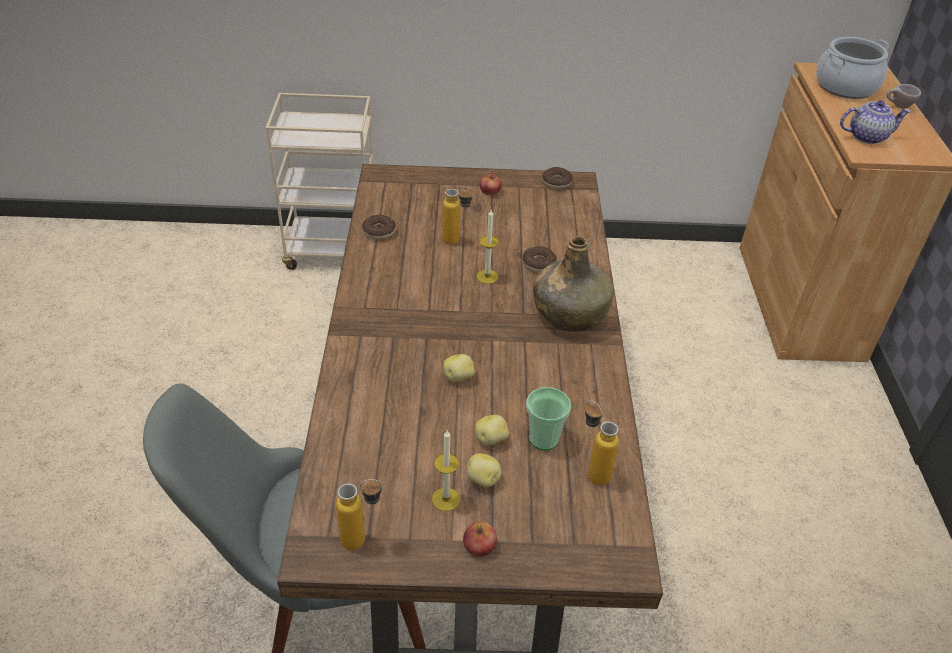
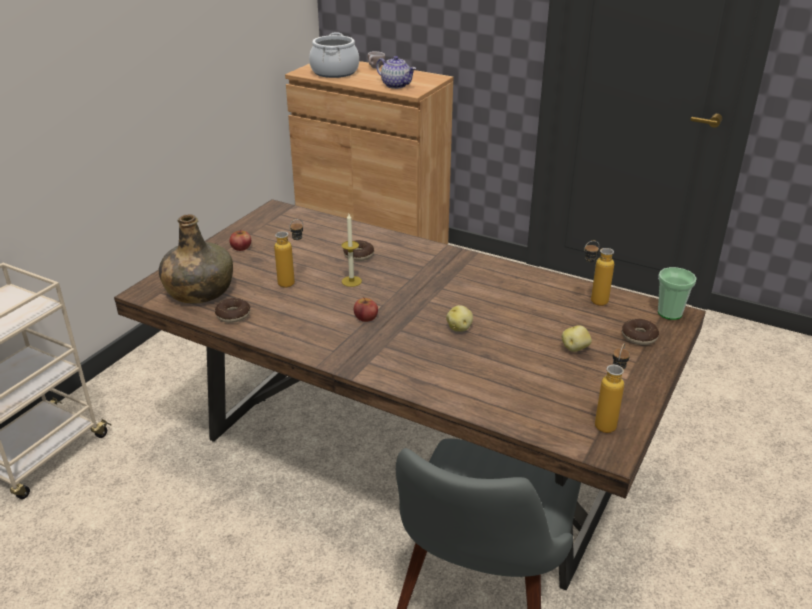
camera: 60 degrees left, 10 degrees down
candle [432,430,460,511] -> none
apple [463,521,497,557] -> apple moved to [354,297,378,322]
potato [475,415,509,446] -> none
cup [526,387,571,450] -> cup moved to [658,267,697,320]
green bottle [533,236,614,332] -> green bottle moved to [159,214,233,304]
donut [542,167,573,189] -> donut moved to [622,319,659,345]
teapot [840,100,911,144] -> teapot turned 105 degrees clockwise [376,56,416,89]

